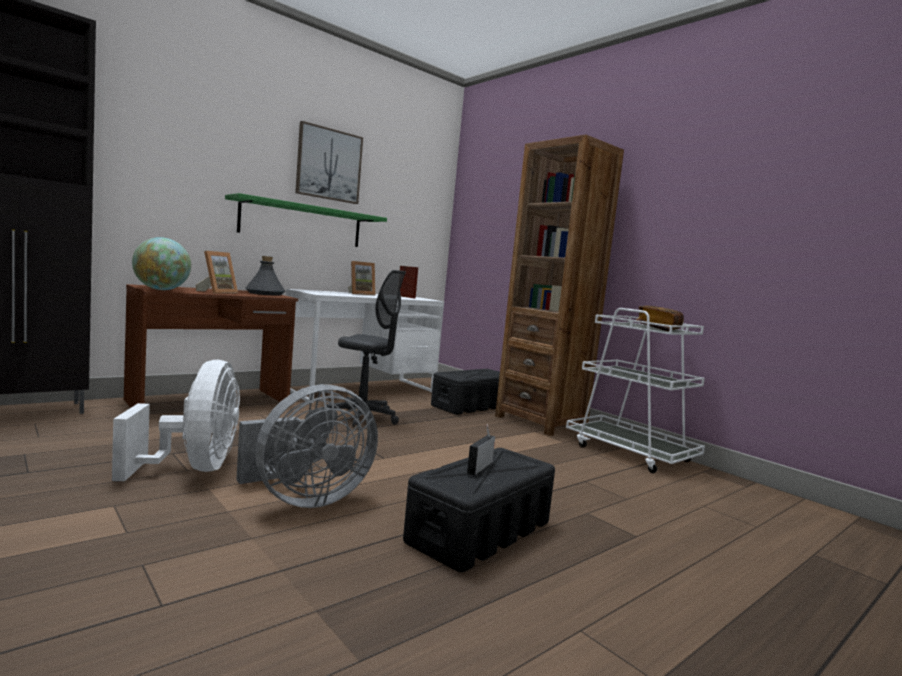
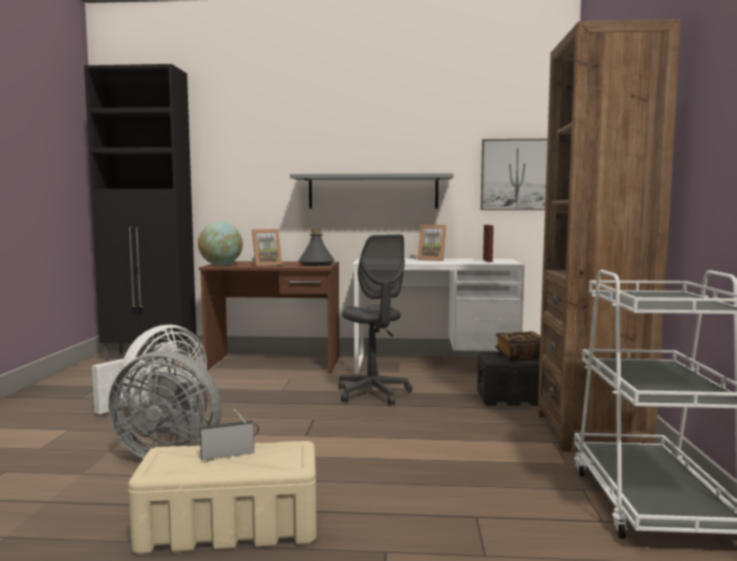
camera: 45 degrees right, 0 degrees up
green shelf [225,193,387,247] -> grey shelf [290,173,453,209]
picture [295,121,363,204] -> picture moved to [481,139,547,210]
black storage box [403,448,555,572] -> beige storage box [128,441,317,554]
book [636,306,684,331] -> book moved to [495,331,540,360]

